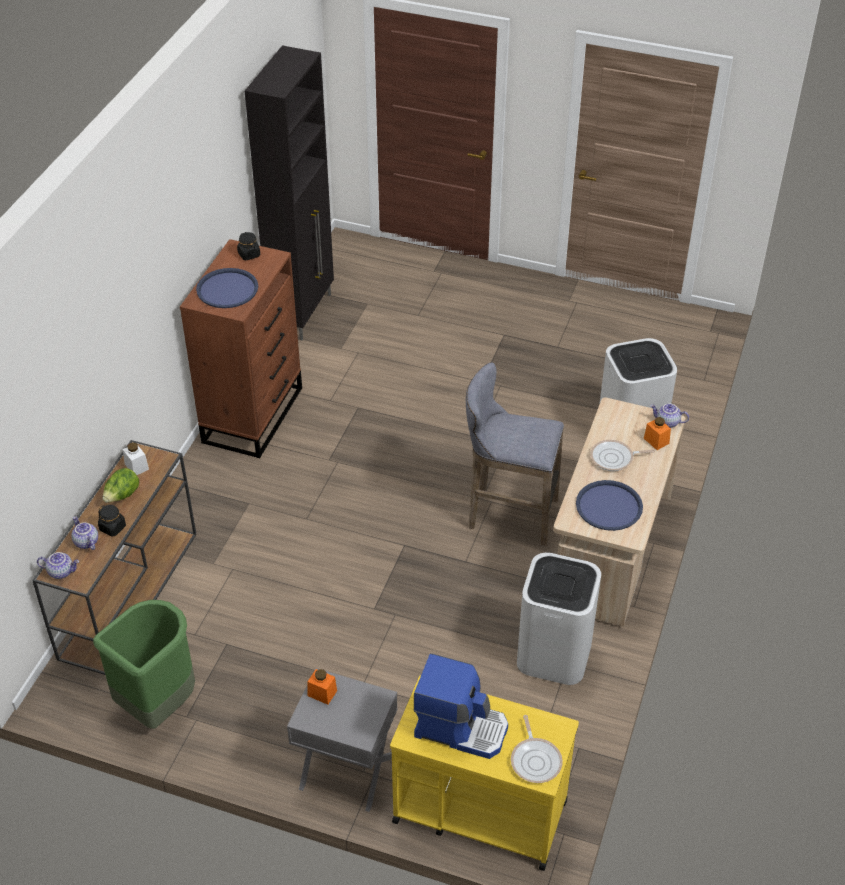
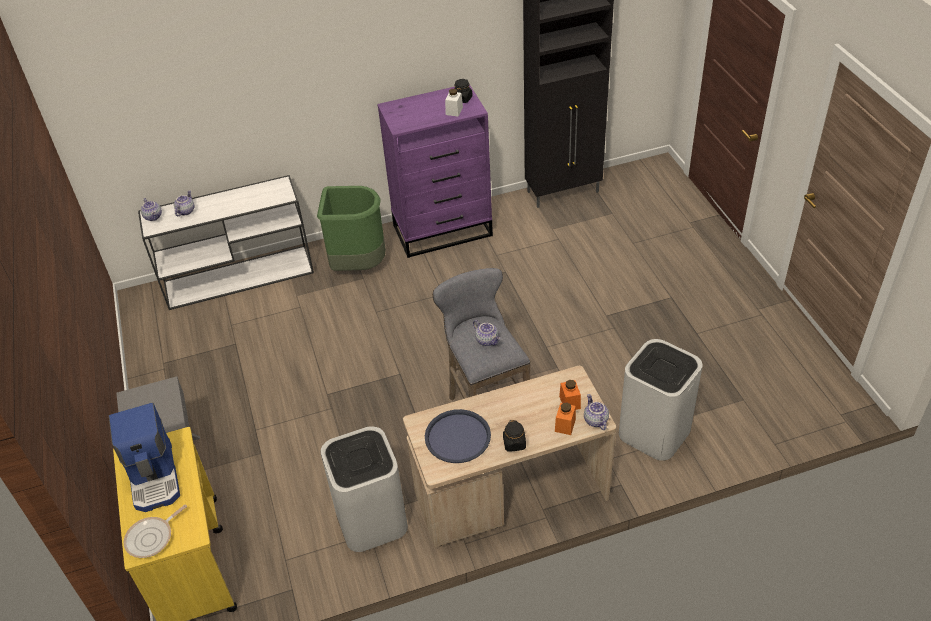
camera: 55 degrees right, 0 degrees up
brown console table [32,440,196,675] -> white console table [138,175,314,310]
green trash can [93,600,195,729] -> green trash can moved to [317,186,386,271]
black jar [98,505,126,537] -> black jar moved to [503,420,526,452]
lettuce [103,468,139,503] -> none
white jar [122,443,149,475] -> white jar moved to [445,89,463,117]
brown dresser [180,239,302,458] -> purple dresser [377,84,493,258]
blue tray [196,268,258,308] -> none
orange jar [307,669,337,705] -> orange jar moved to [559,380,581,410]
frying pan [591,440,655,471] -> none
none -> teapot [473,320,500,346]

